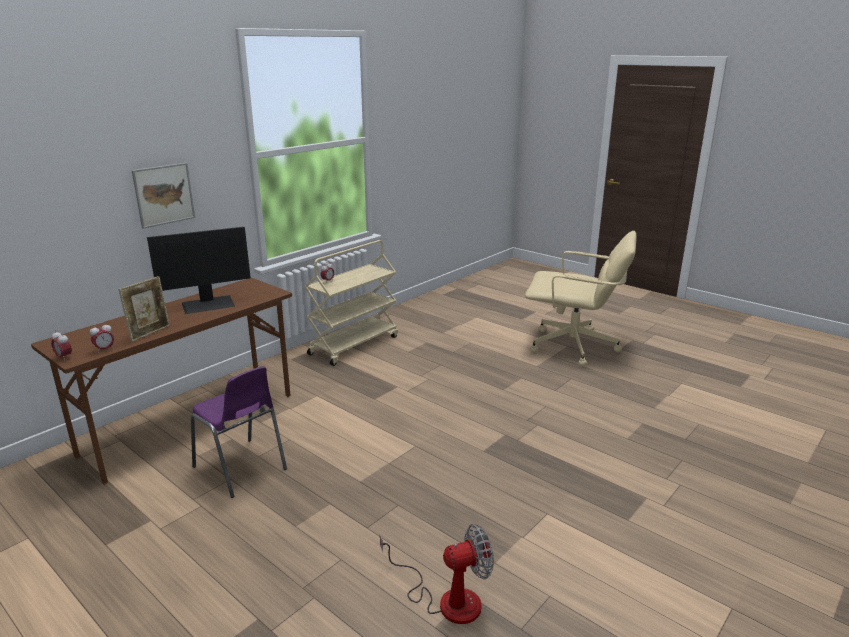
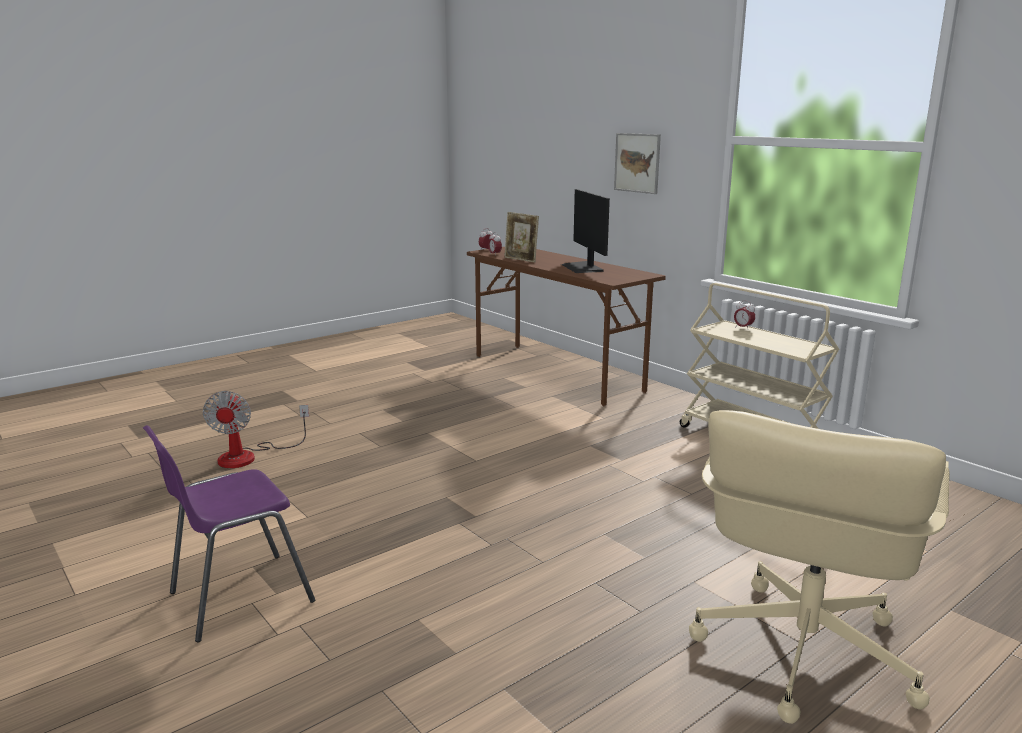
camera: 100 degrees right, 5 degrees down
purple chair [191,366,287,498] -> purple chair moved to [143,425,315,642]

